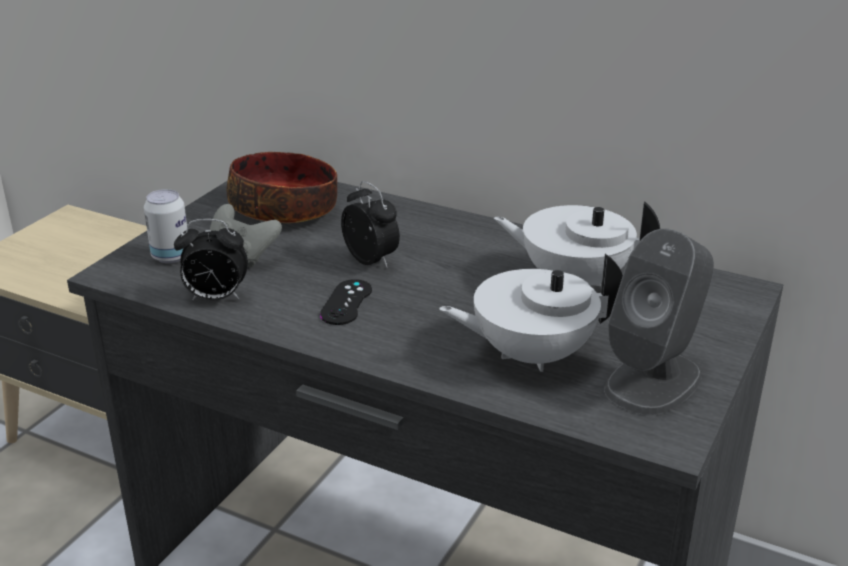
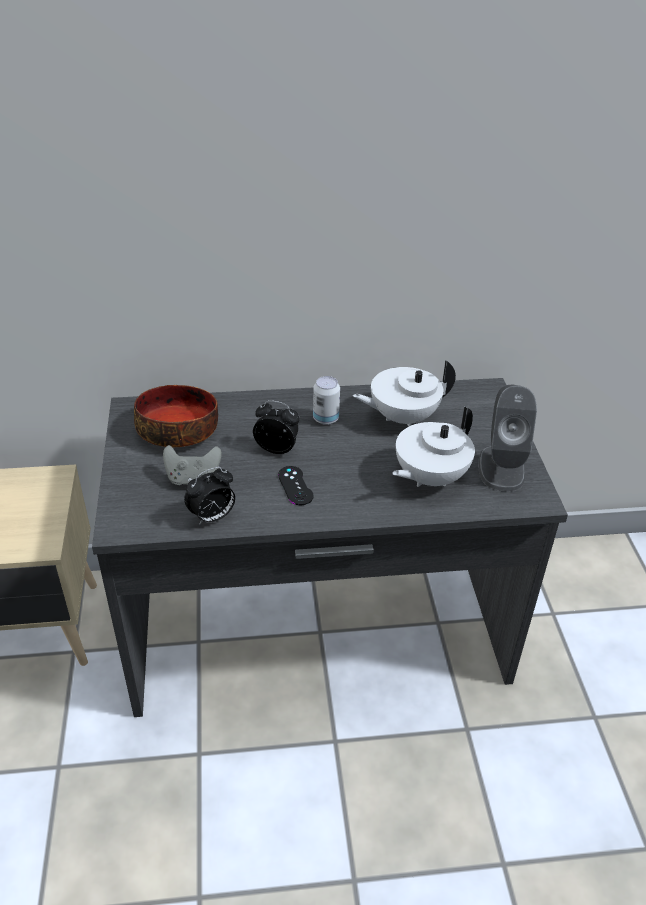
camera: 35 degrees left, 10 degrees up
can [144,189,187,263] -> can moved to [313,376,340,425]

